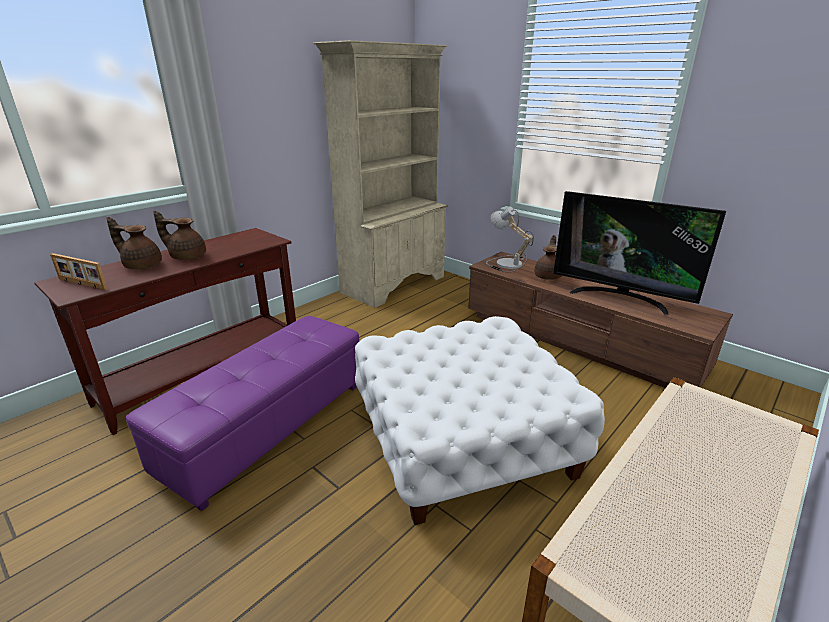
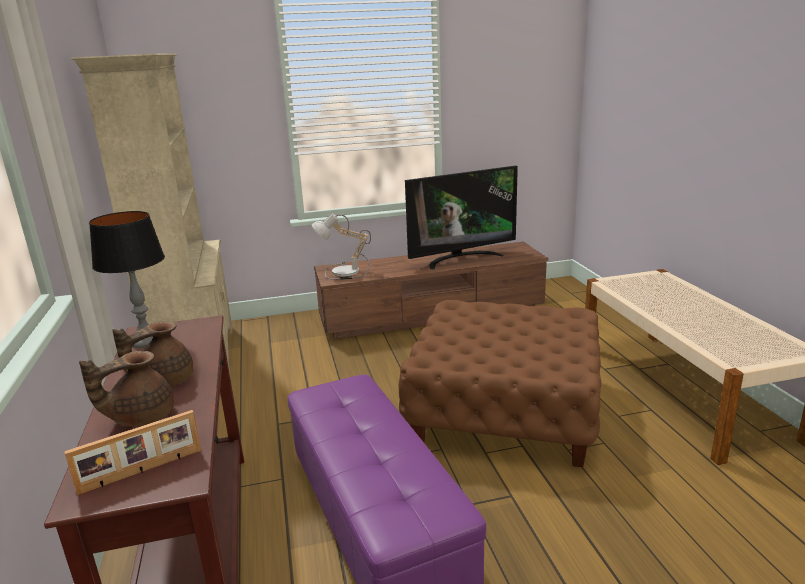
camera: 55 degrees left, 5 degrees down
white ottoman [355,316,605,525] -> brown ottoman [399,300,601,467]
brown teapot [534,235,562,280] -> none
none -> table lamp [89,211,165,348]

